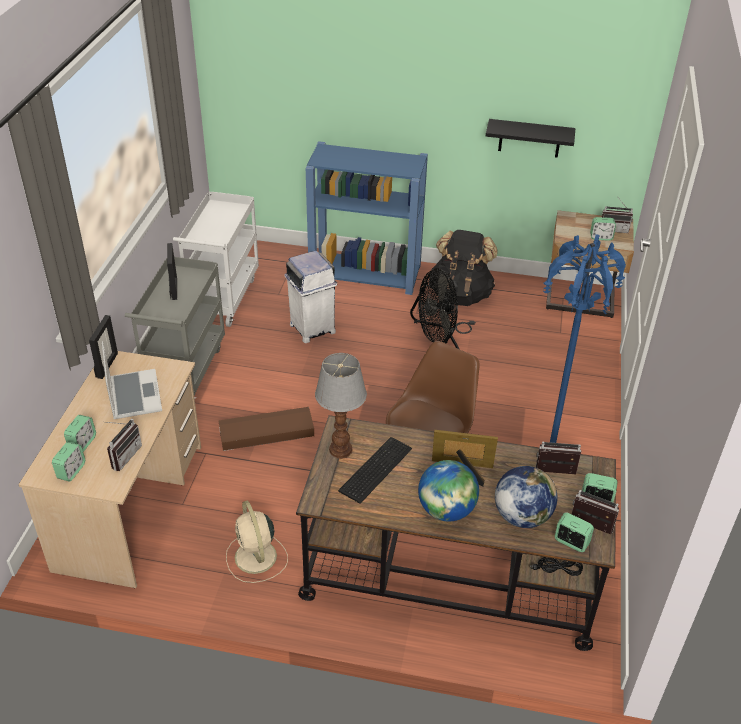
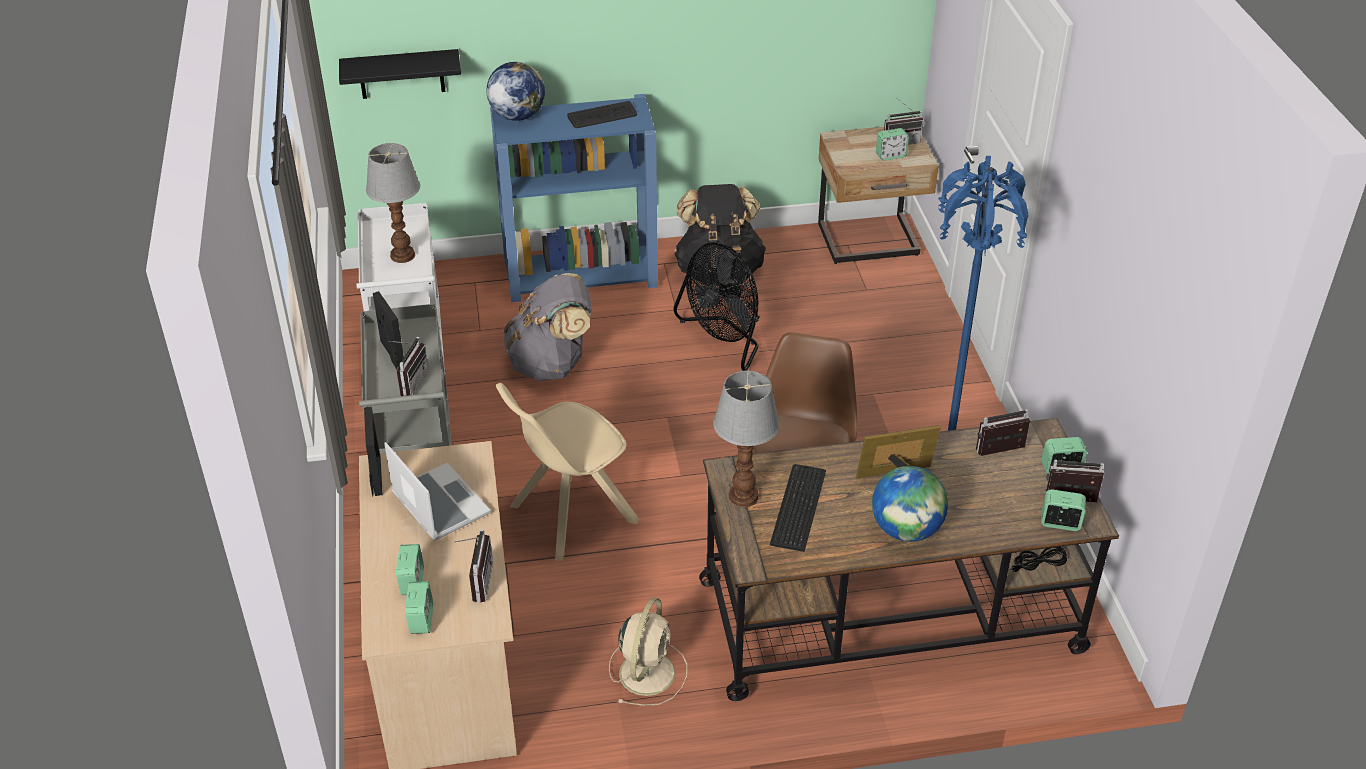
camera: 20 degrees left, 0 degrees up
brown storage box [218,407,314,451] -> beige chair [496,383,639,561]
beige fan [226,501,288,583] -> beige fan turned 120 degrees counterclockwise [609,598,687,706]
white trash can [284,251,337,343] -> grey backpack [504,273,592,381]
black shelf [486,119,575,158] -> black shelf moved to [339,49,461,99]
globe [495,466,558,528] -> globe moved to [486,62,545,121]
none -> table lamp [366,143,420,263]
none -> radio [389,337,429,396]
none -> keyboard [567,101,637,128]

